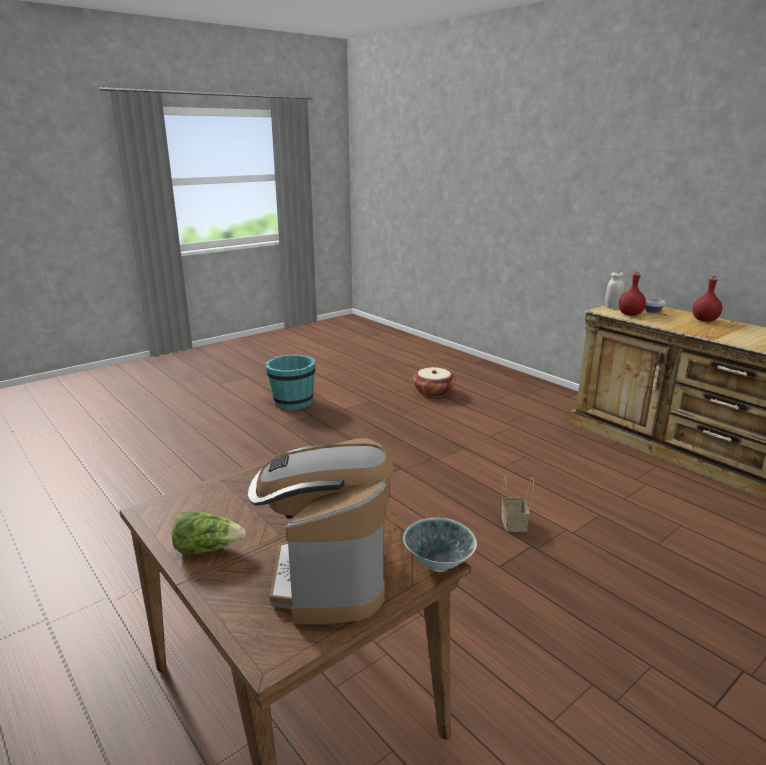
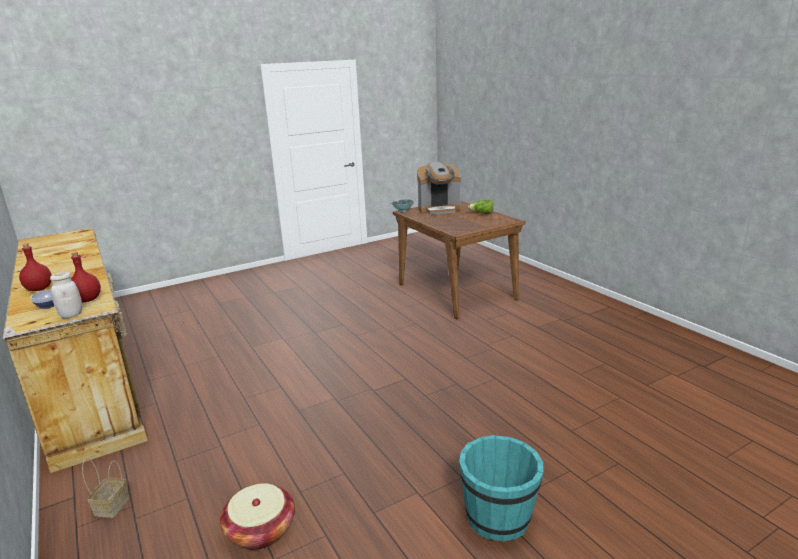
camera: 170 degrees left, 0 degrees up
coffee machine [247,438,394,624] -> coffee machine turned 75 degrees clockwise [417,162,461,215]
basket [502,477,534,532] -> basket moved to [82,459,130,518]

